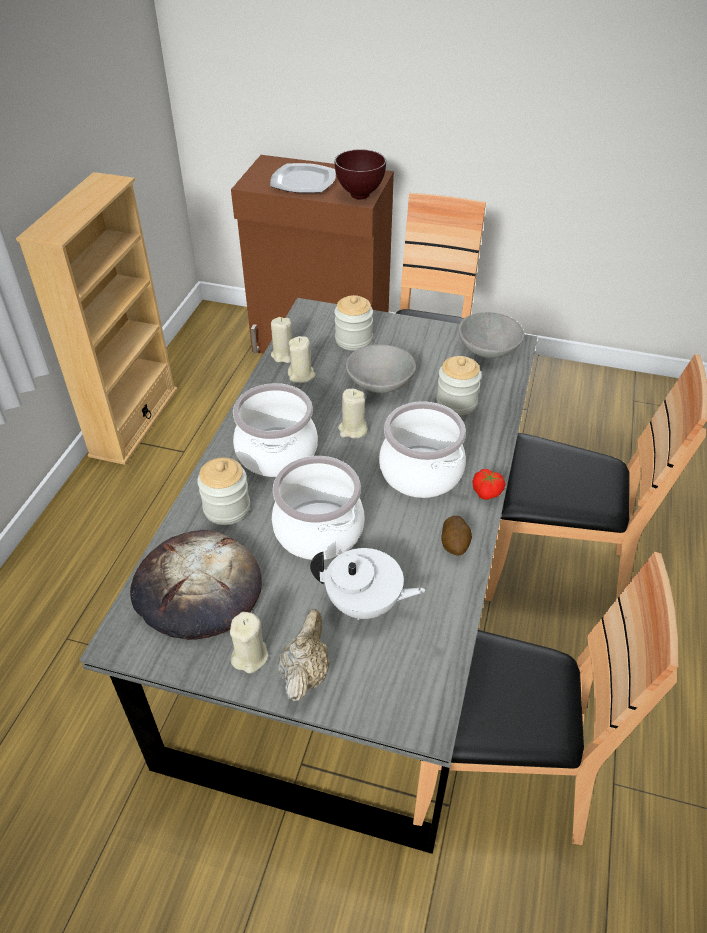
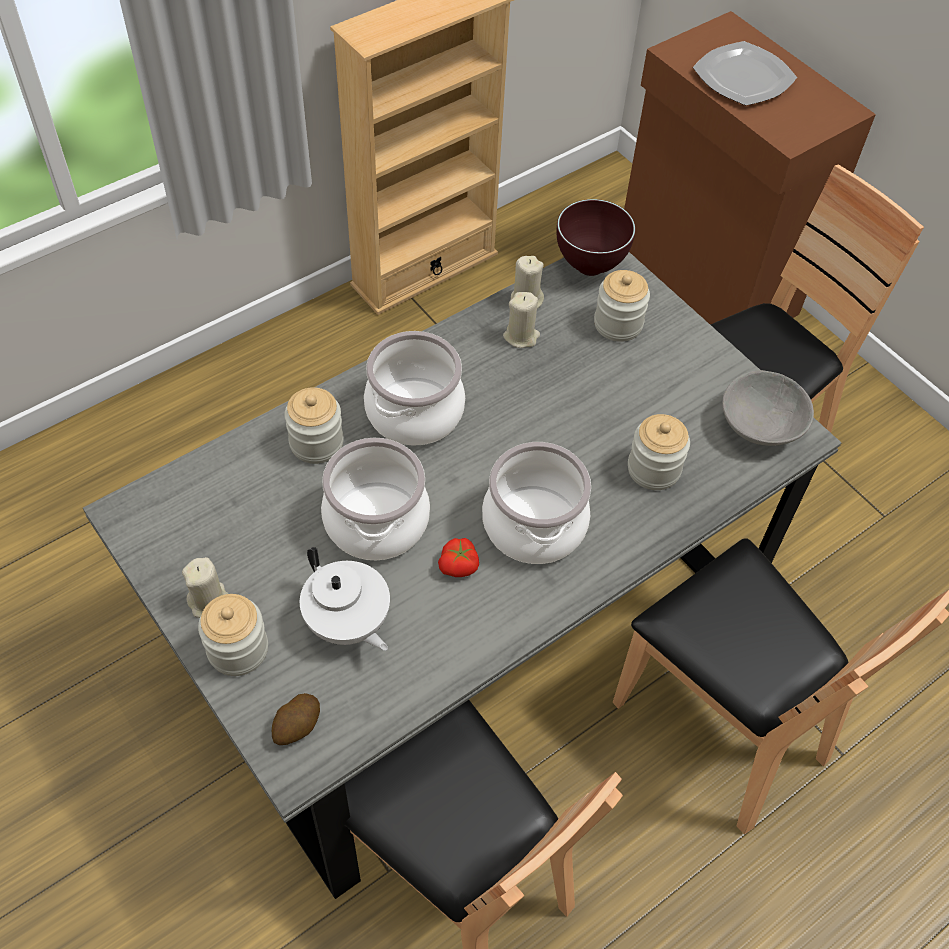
camera: 35 degrees right, 10 degrees up
bread [130,530,262,640] -> none
beige teapot [278,609,330,702] -> jar [198,594,268,676]
brown bowl [335,149,386,199] -> brown bowl moved to [557,199,636,276]
beige candle [338,389,368,439] -> none
grey bowl [346,344,416,394] -> none
potato [441,516,472,556] -> potato moved to [272,693,320,745]
tomato [473,469,506,500] -> tomato moved to [438,538,479,577]

